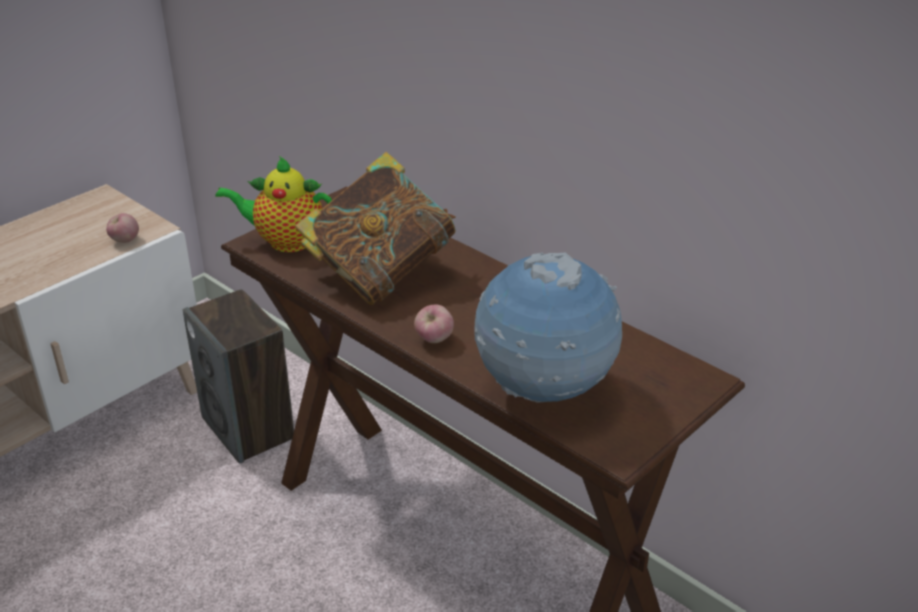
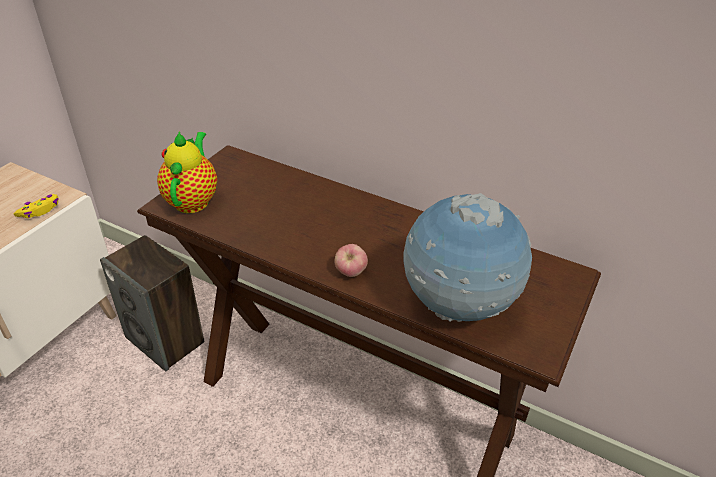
camera: 15 degrees left, 5 degrees up
apple [106,213,139,243] -> yellow game controller [14,194,58,218]
teapot [215,156,332,252] -> teapot turned 105 degrees clockwise [157,131,217,213]
book [295,152,456,305] -> none

